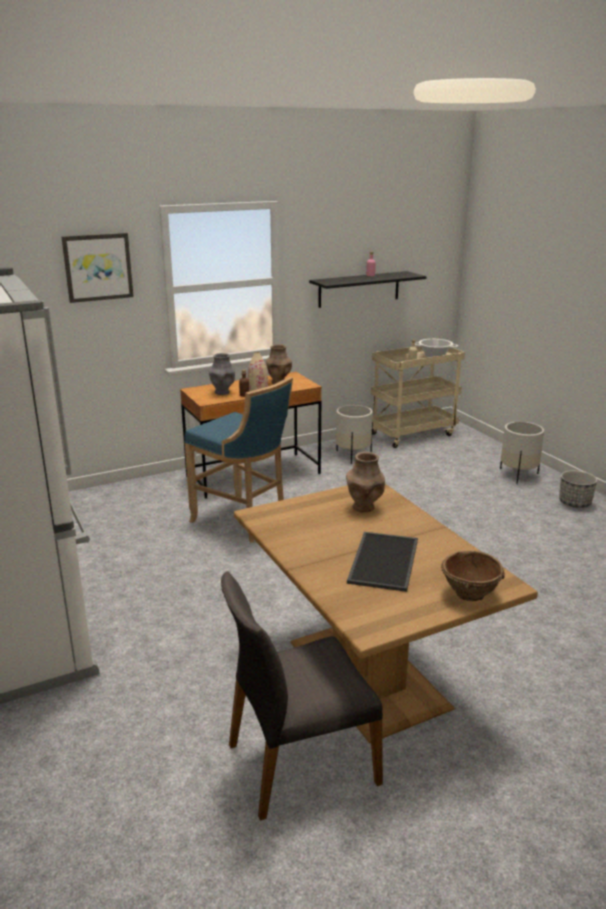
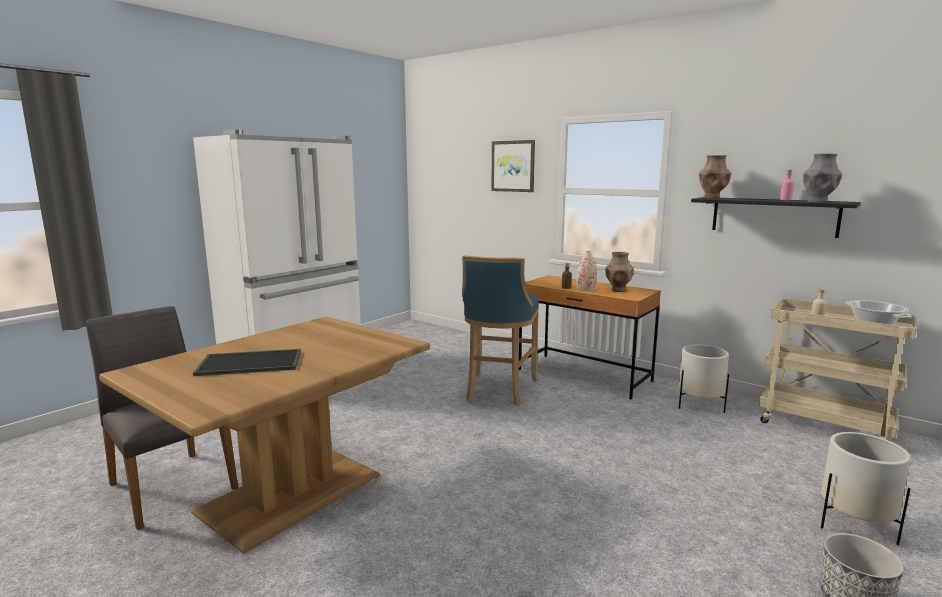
camera: 65 degrees right, 10 degrees down
grey vase [209,353,235,395] -> grey vase moved to [803,154,842,202]
brown vase [346,452,385,513] -> brown vase moved to [699,155,731,198]
brown bowl [441,551,505,601] -> none

